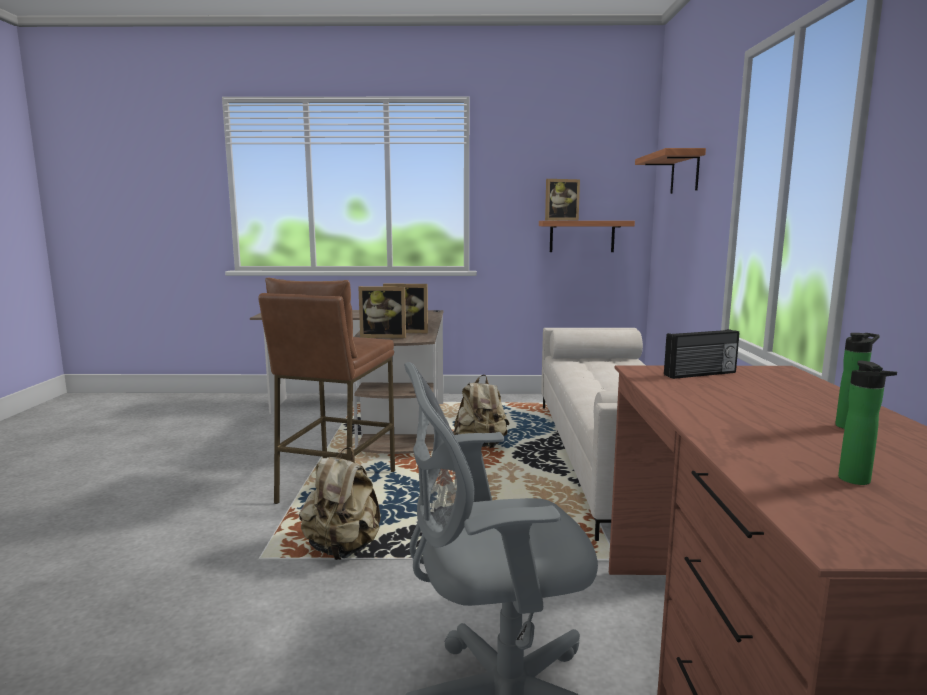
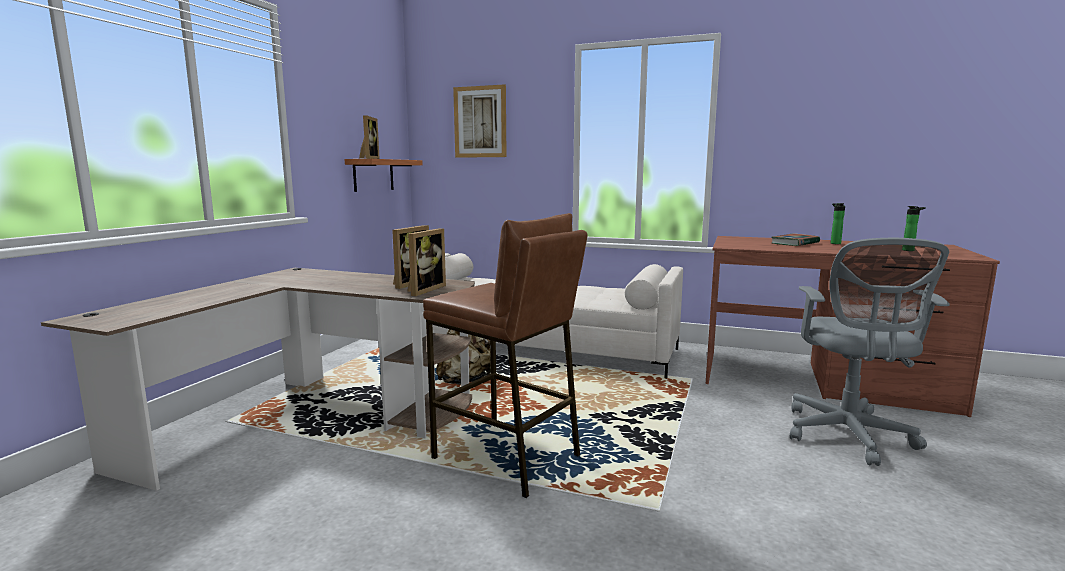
camera: 70 degrees left, 0 degrees up
beige backpack [299,447,381,560] -> none
shelf [635,148,706,194] -> picture [453,84,507,158]
radio [664,329,739,379] -> none
none -> book [772,233,820,246]

